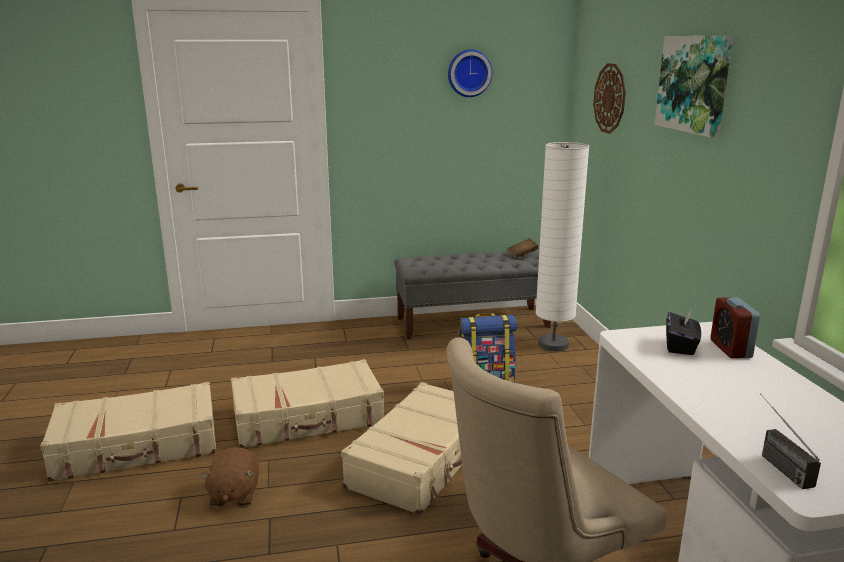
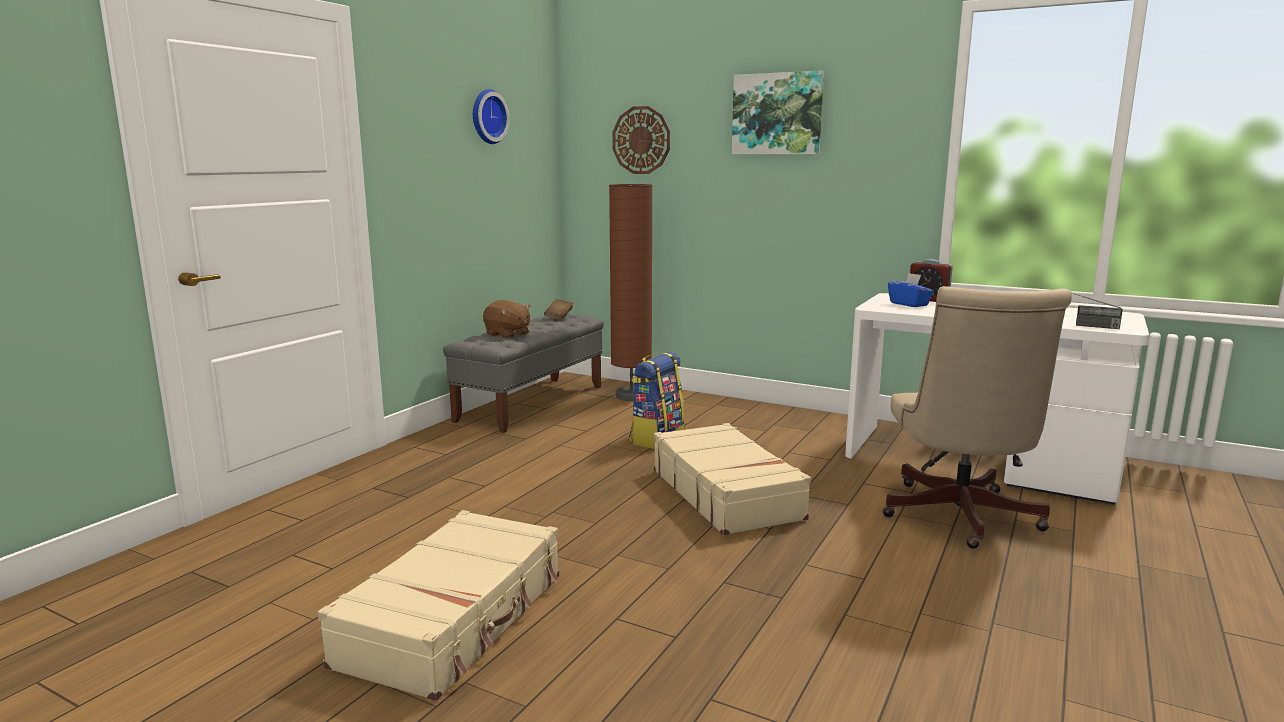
camera: 50 degrees left, 5 degrees down
brown plush toy [200,447,259,507] -> brown plush toy moved to [483,300,530,339]
beige suitcase [231,359,384,448] -> none
white floor lamp [535,142,589,351] -> brown floor lamp [609,184,653,401]
black tissue box [666,308,701,355] -> blue tissue box [888,273,934,307]

